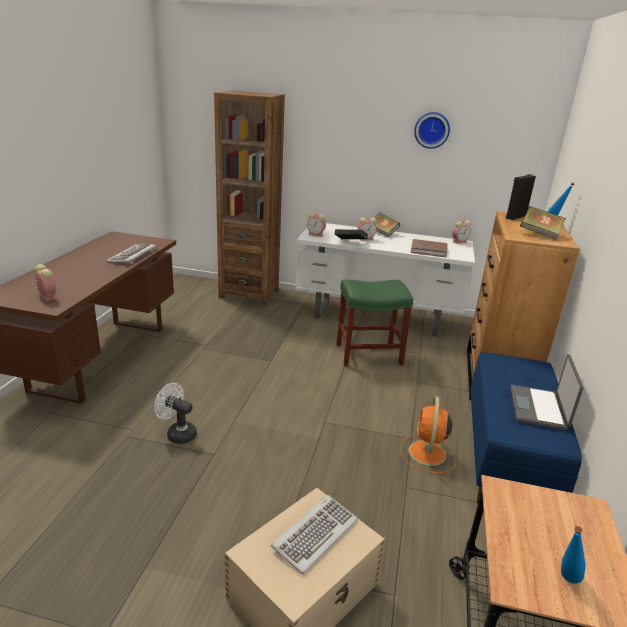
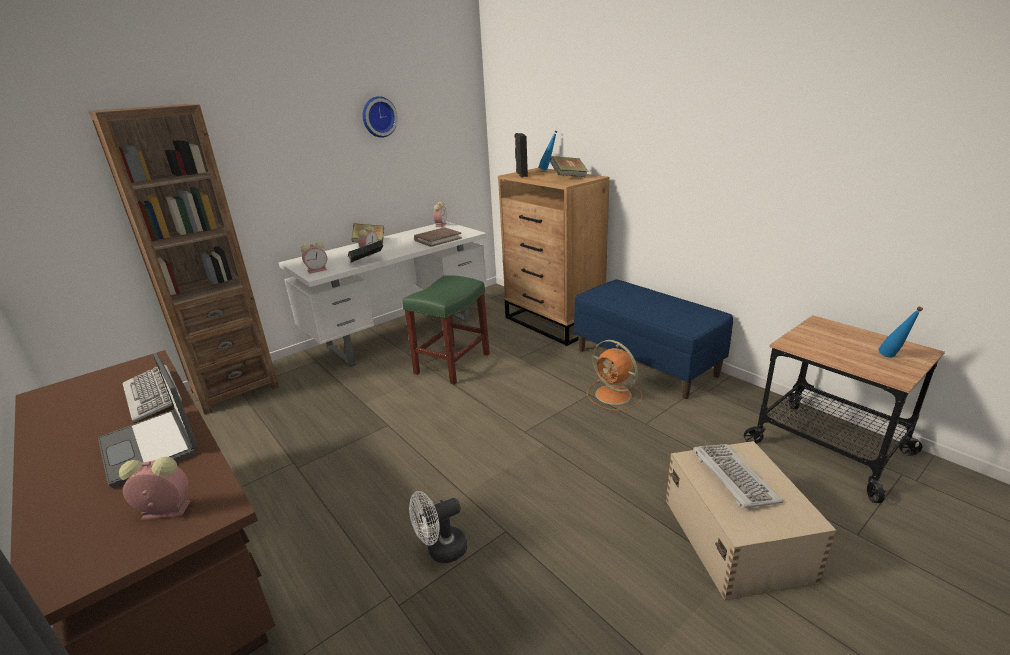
camera: 50 degrees left, 0 degrees up
laptop [510,354,584,430] -> laptop moved to [98,353,198,488]

